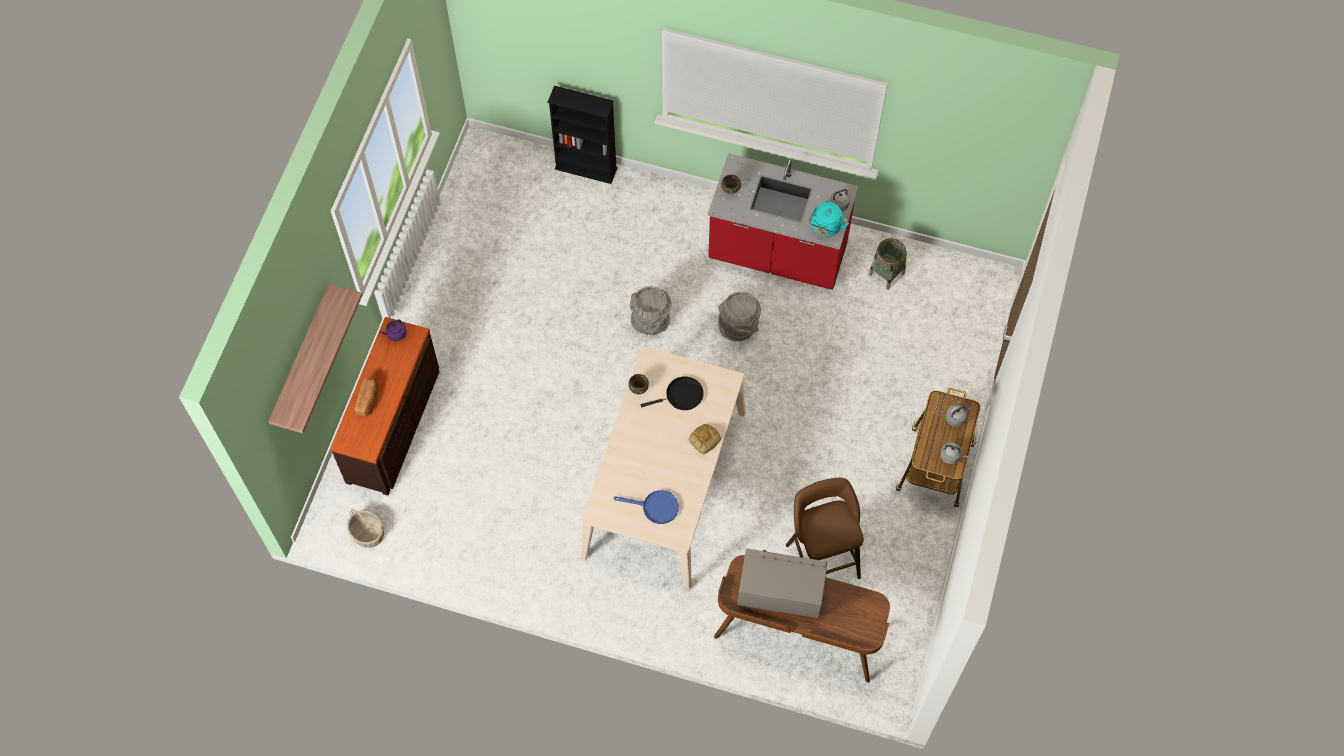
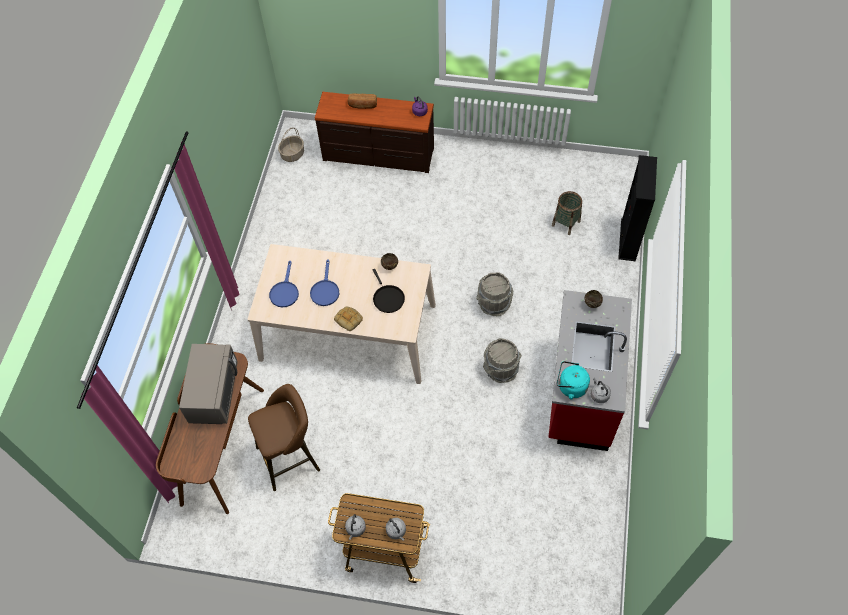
camera: 85 degrees right, 5 degrees down
shelf [268,284,362,433] -> none
basket [869,238,907,290] -> basket moved to [552,191,582,235]
none -> blue frying pan [310,259,339,306]

